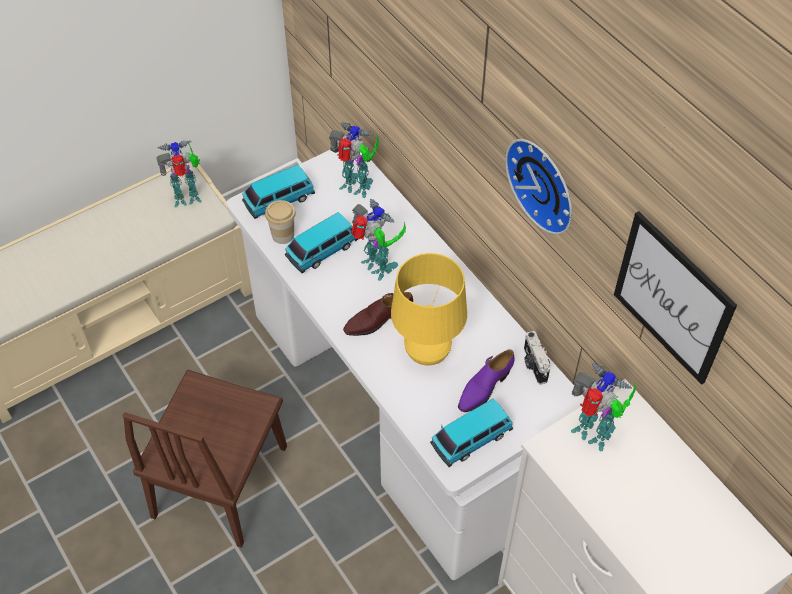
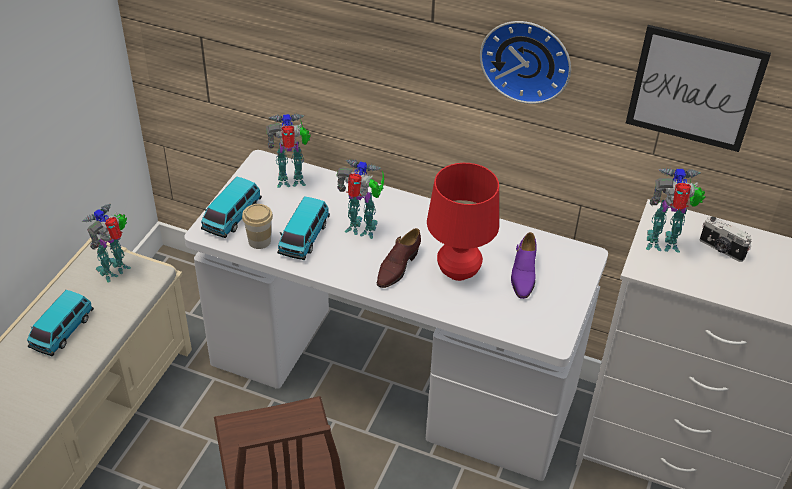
camera: 35 degrees left, 10 degrees down
yellow table lamp [391,253,467,365] -> red table lamp [427,163,499,281]
toy car [430,398,513,467] -> toy car moved to [27,290,94,356]
camera [524,331,550,384] -> camera moved to [700,216,752,262]

